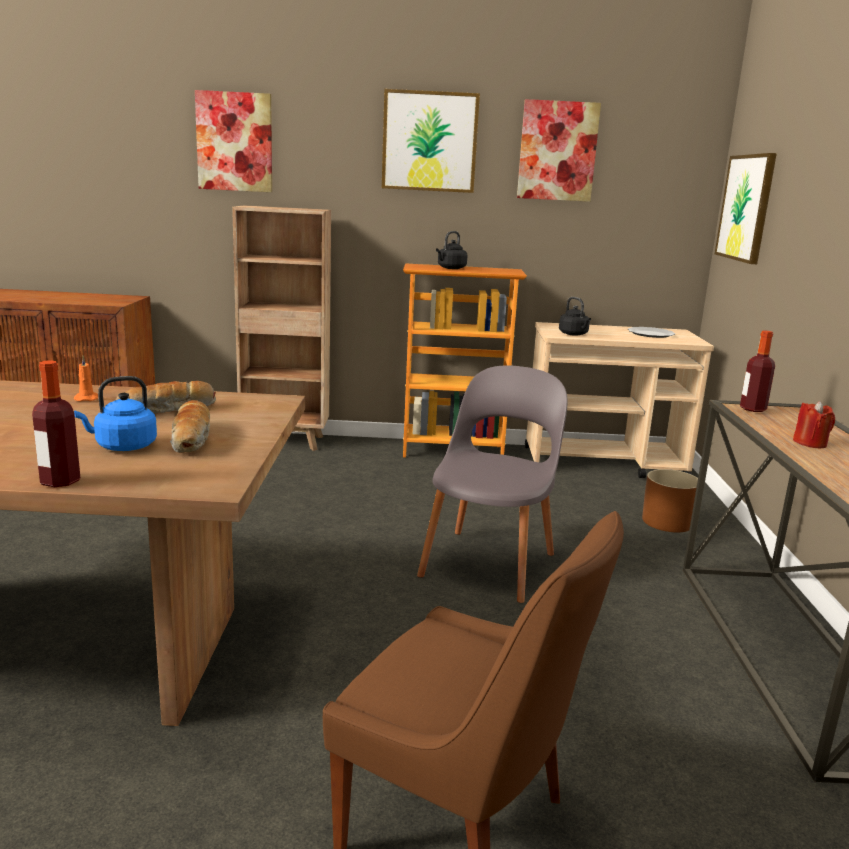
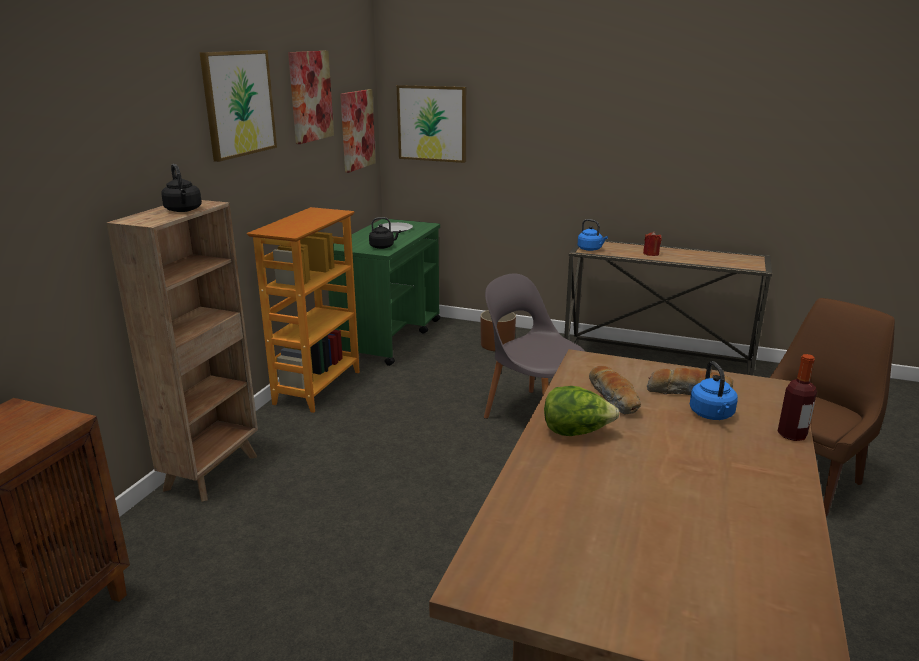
camera: 70 degrees left, 5 degrees up
orange candle [74,356,98,401] -> lettuce [544,386,620,436]
picture [195,90,272,192] -> picture moved to [340,89,376,173]
black kettle [436,231,467,269] -> black kettle moved to [161,164,202,212]
beige cart [525,322,714,478] -> green cart [328,219,440,366]
bottle [740,330,775,412] -> blue kettle [578,219,608,251]

